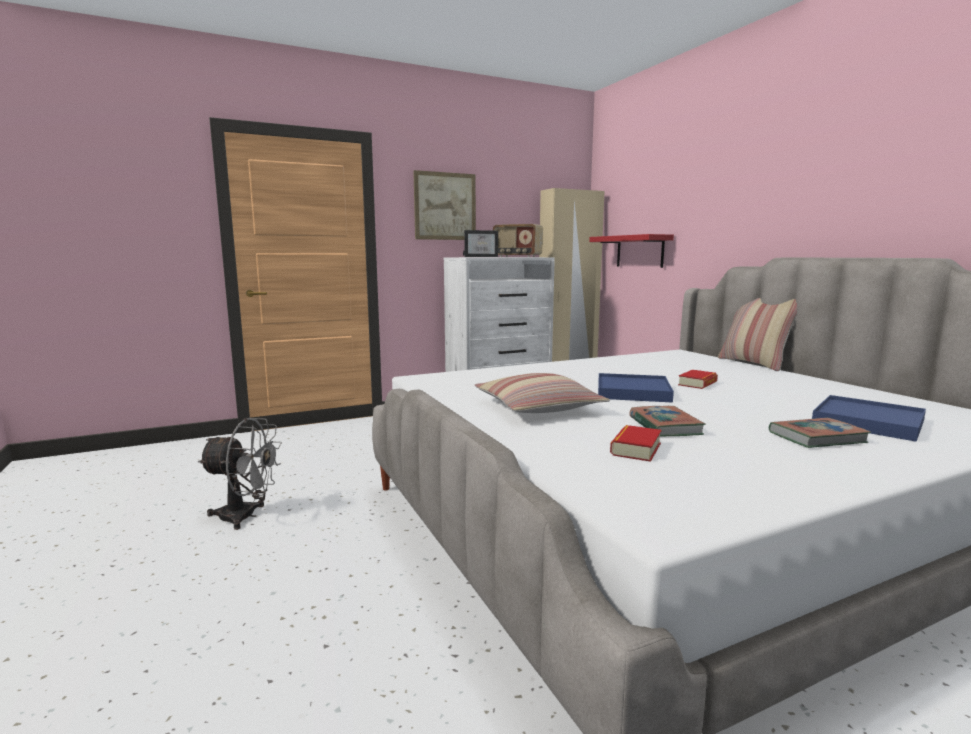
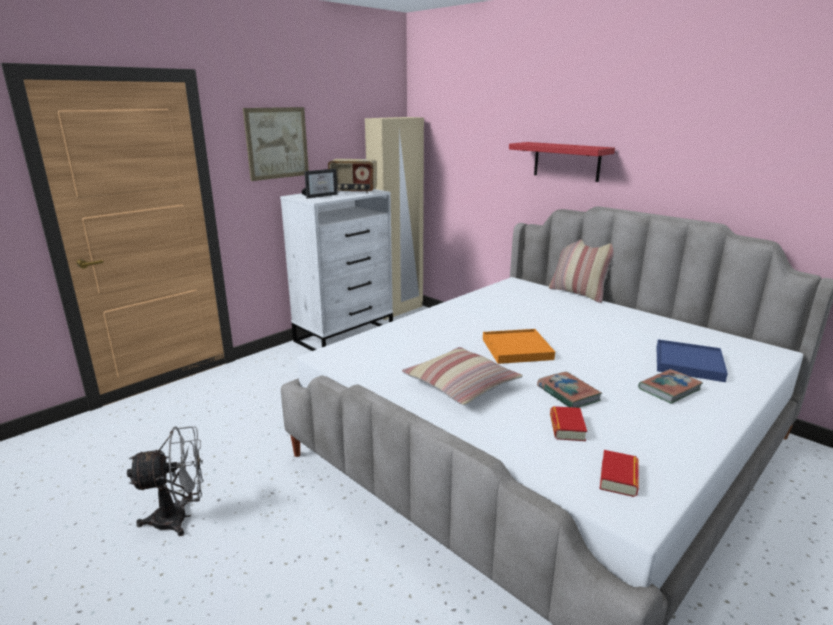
camera: 20 degrees left, 10 degrees up
red shelf [589,234,674,268] -> red shelf moved to [509,142,615,182]
blue tray [598,373,674,403] -> orange tray [483,329,555,364]
book [678,370,718,389] -> book moved to [600,450,639,497]

